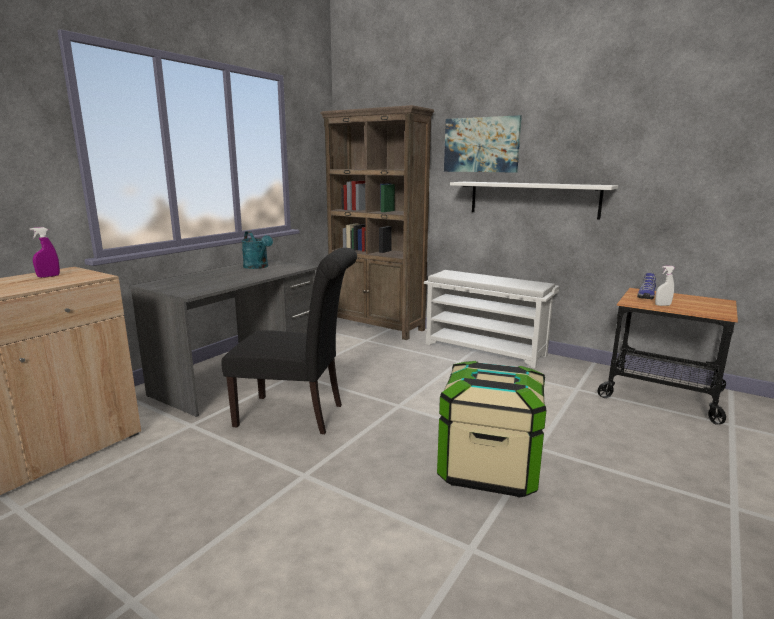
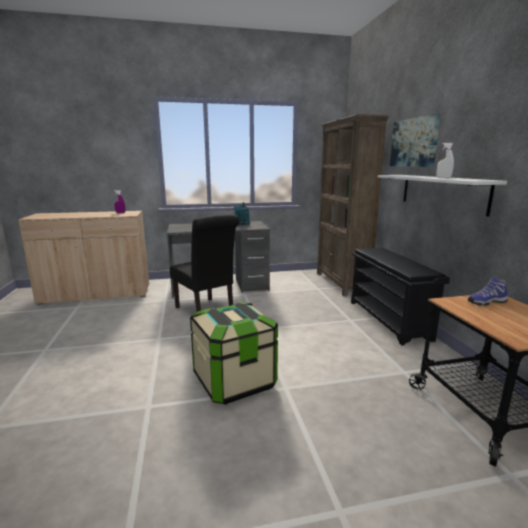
camera: 45 degrees right, 0 degrees up
white shoe rack [424,270,559,368] -> black shoe rack [351,248,450,345]
white spray bottle [655,266,675,306] -> white spray bottle moved to [436,143,454,178]

